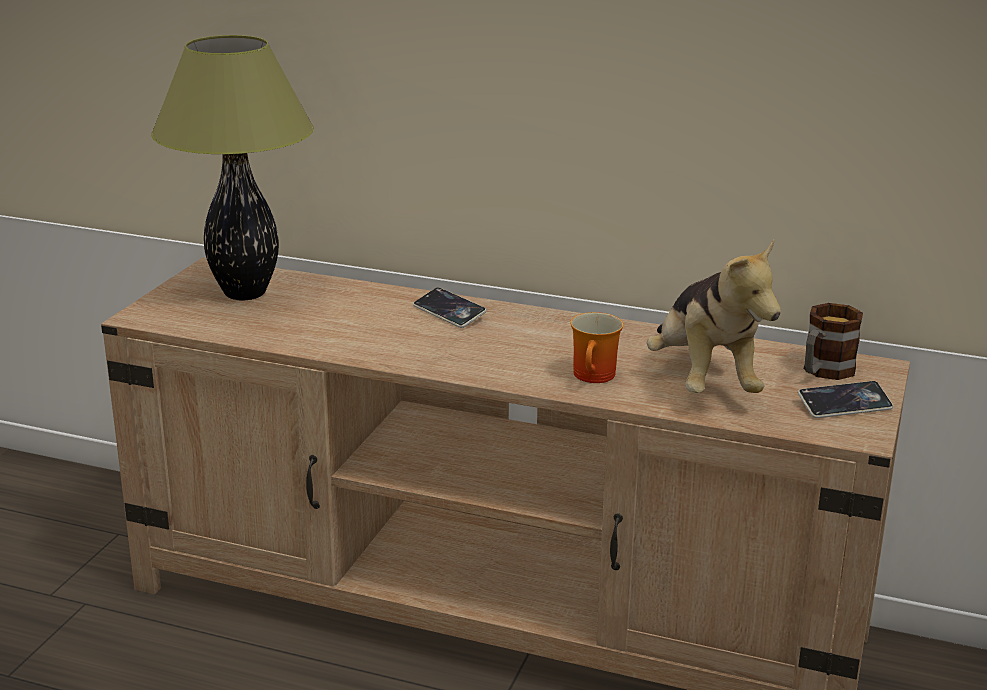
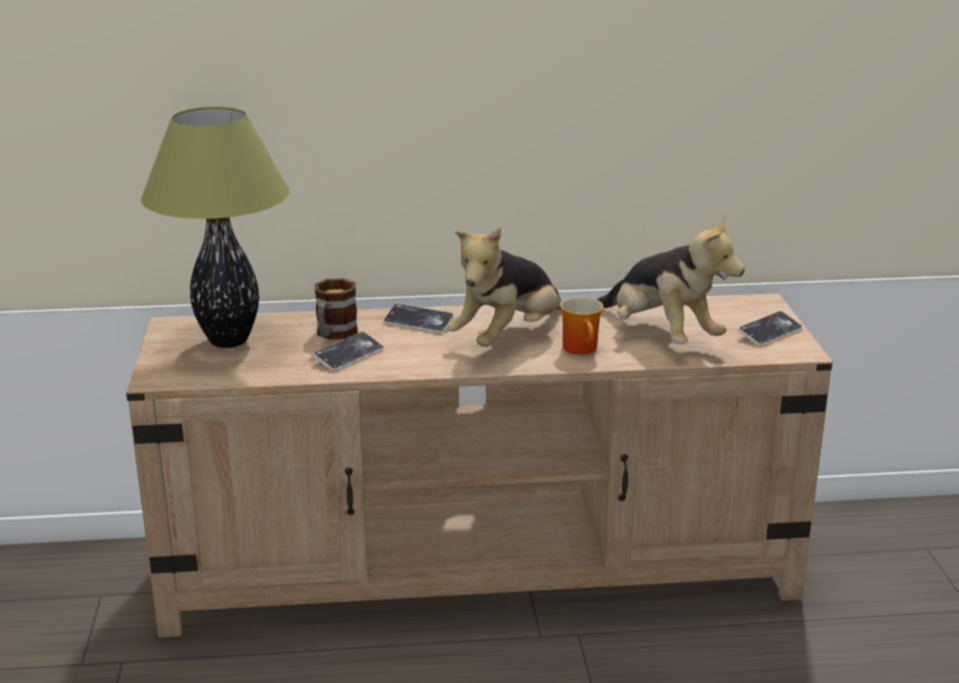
camera: 25 degrees left, 0 degrees up
mug [804,303,863,380] -> mug moved to [315,278,358,340]
none -> phone [313,332,384,371]
none -> plush toy [447,227,562,347]

